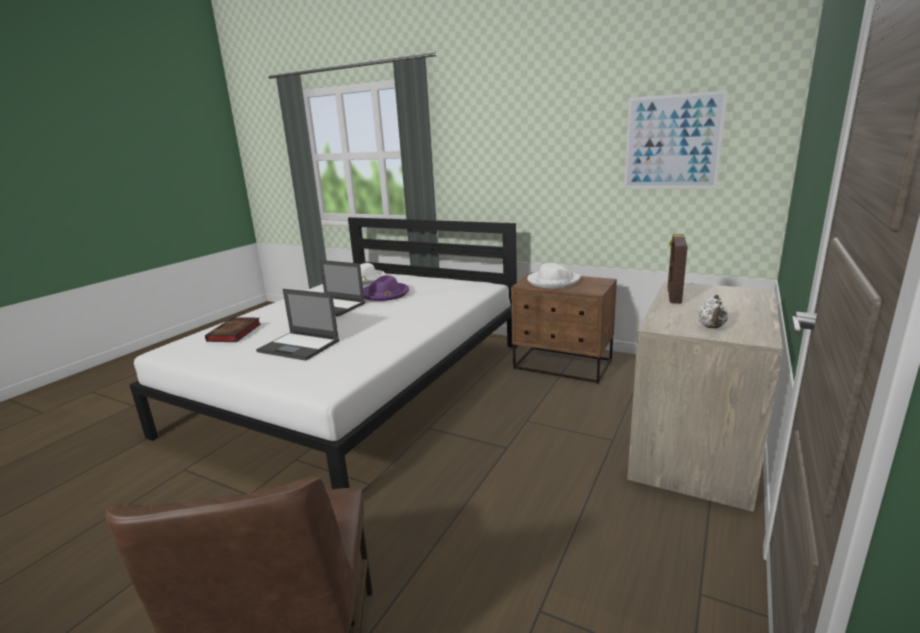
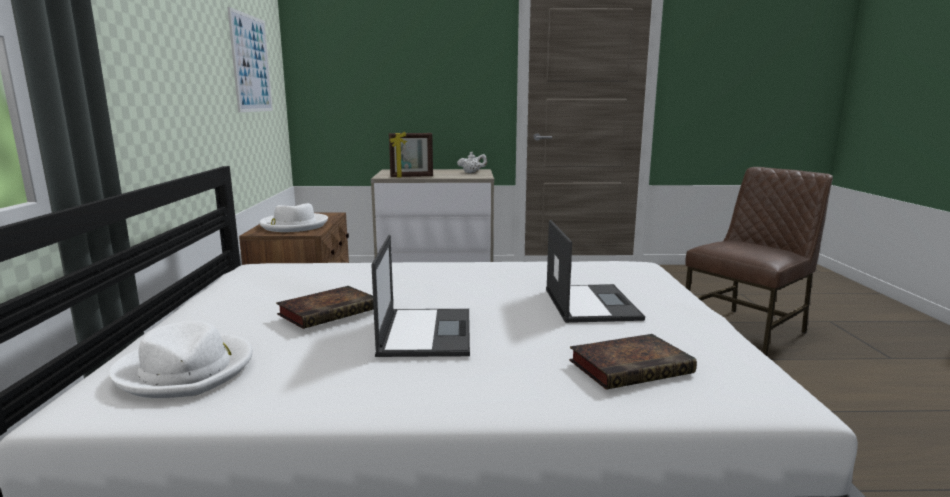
camera: 120 degrees left, 5 degrees down
purple hat [363,275,409,301] -> book [276,286,374,329]

